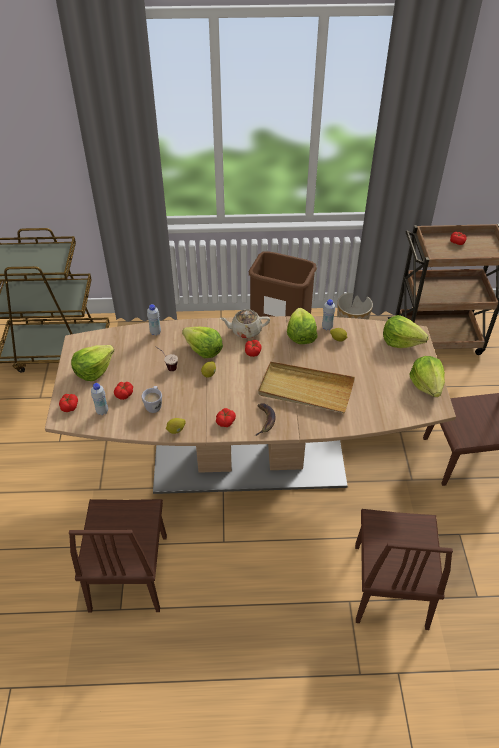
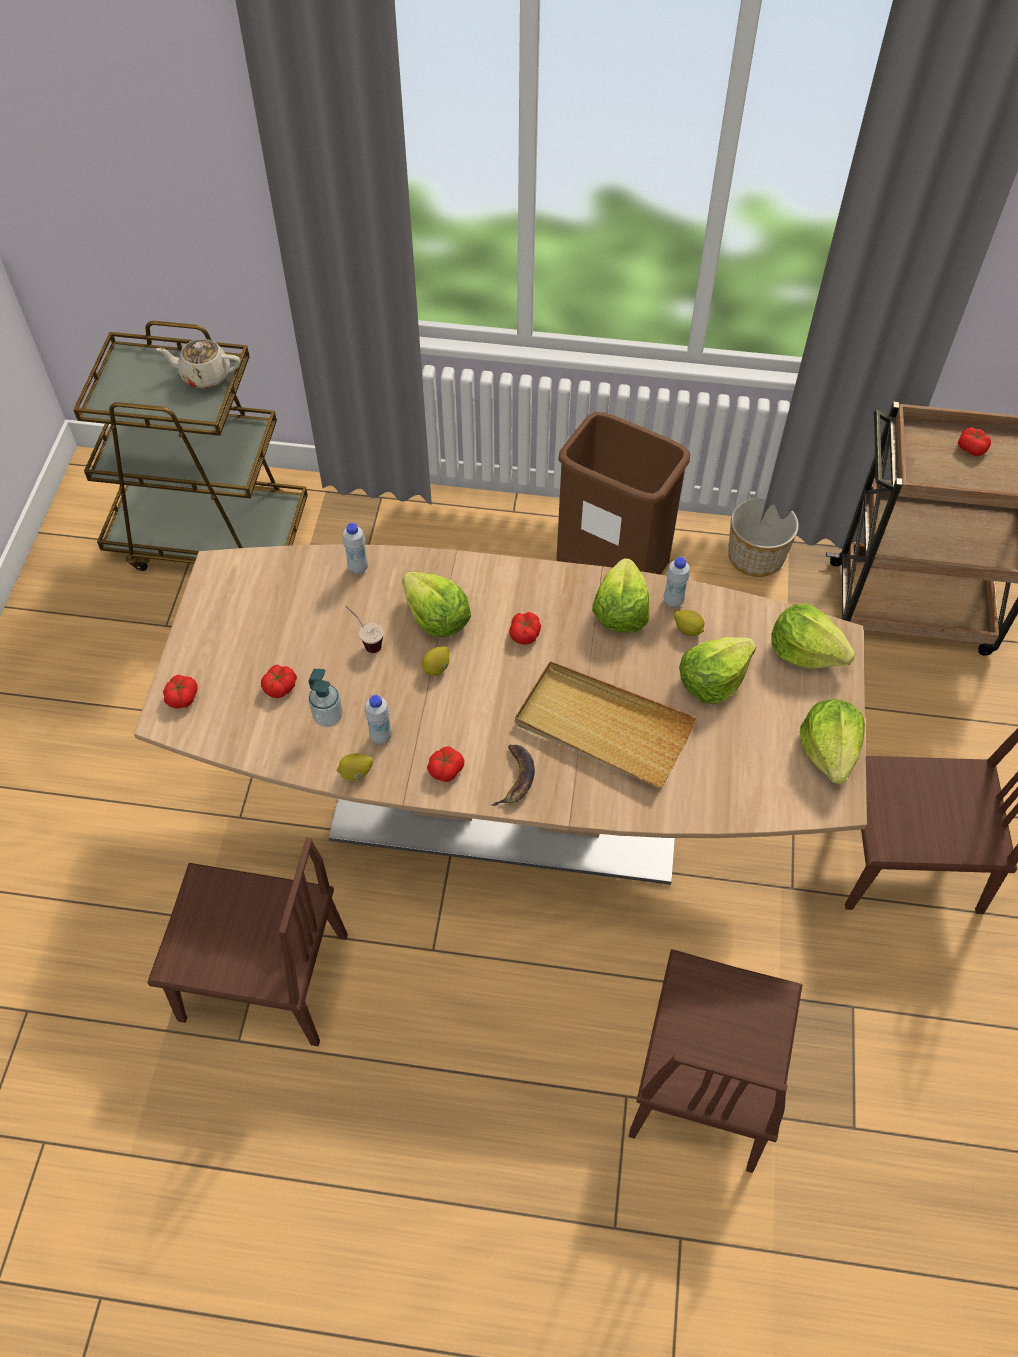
camera: 10 degrees right, 10 degrees up
brown chair [69,499,167,613] -> brown chair turned 90 degrees counterclockwise [147,837,348,1046]
lettuce [71,345,114,381] -> lettuce moved to [679,637,756,704]
white bottle [91,383,108,415] -> white bottle moved to [365,695,392,745]
white mug [142,386,162,413] -> soap dispenser [308,669,343,727]
beige teapot [220,309,270,339] -> beige teapot moved to [157,339,240,388]

